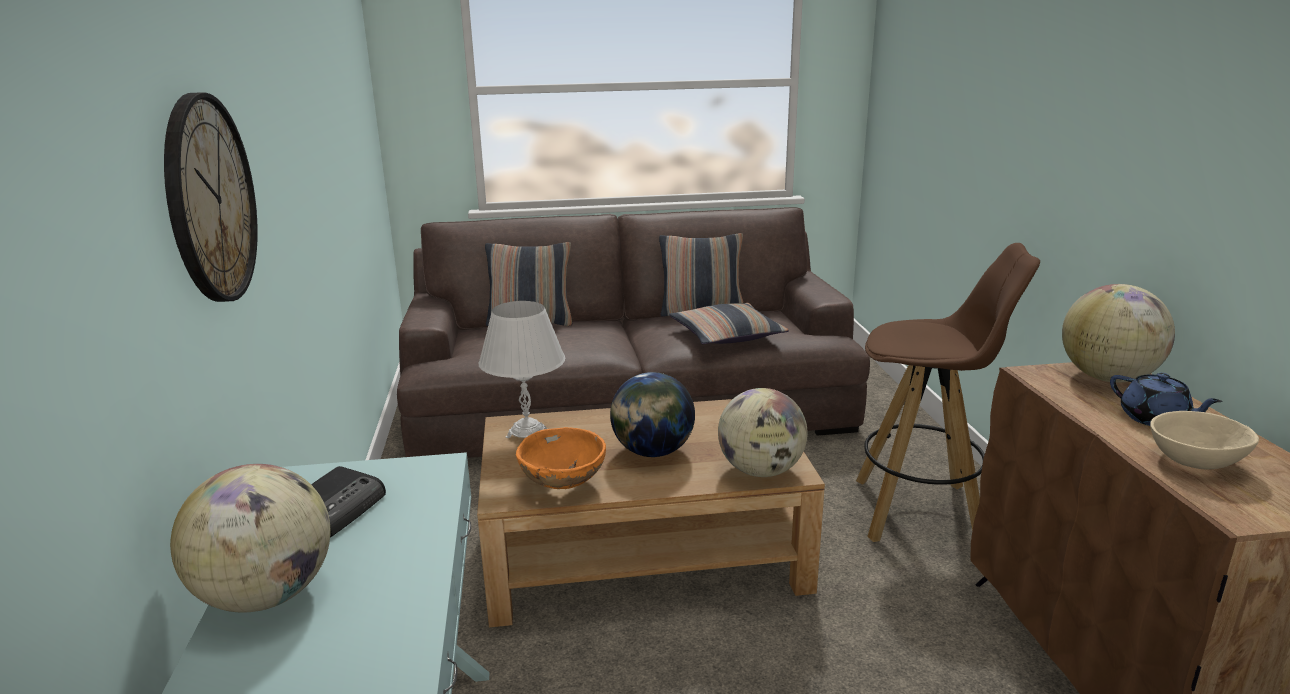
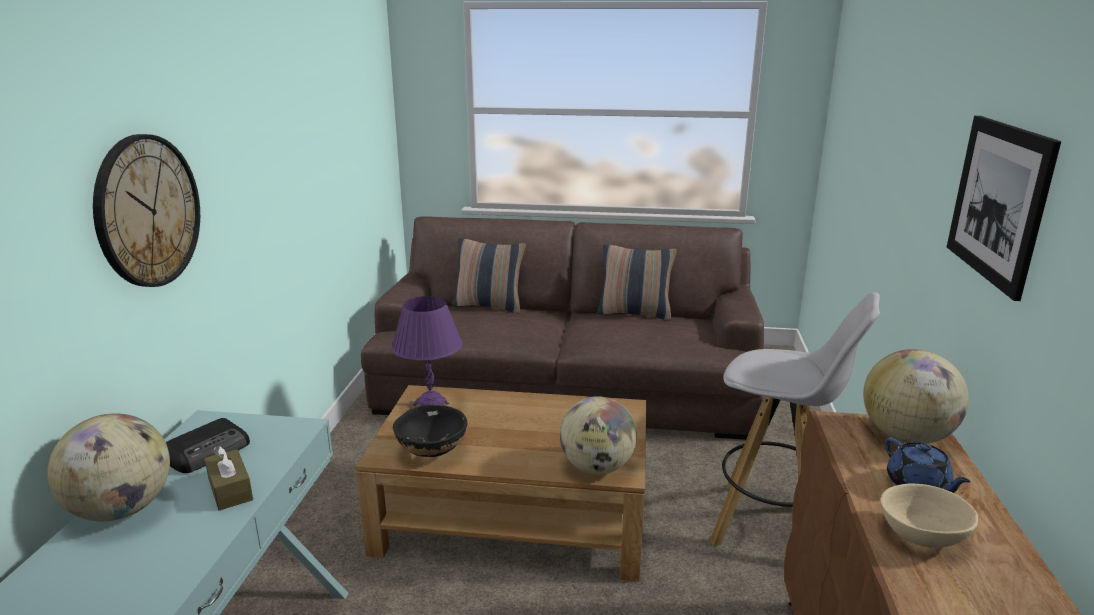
camera: 15 degrees right, 0 degrees up
white table lamp [478,301,565,438] -> purple table lamp [392,296,463,406]
orange bowl [516,427,606,489] -> black bowl [393,405,467,457]
globe [610,372,695,457] -> none
pillow [669,303,789,344] -> none
brown stool [856,243,1040,542] -> white stool [711,292,880,545]
none -> brown tissue box [205,446,253,511]
none -> picture [947,116,1061,301]

